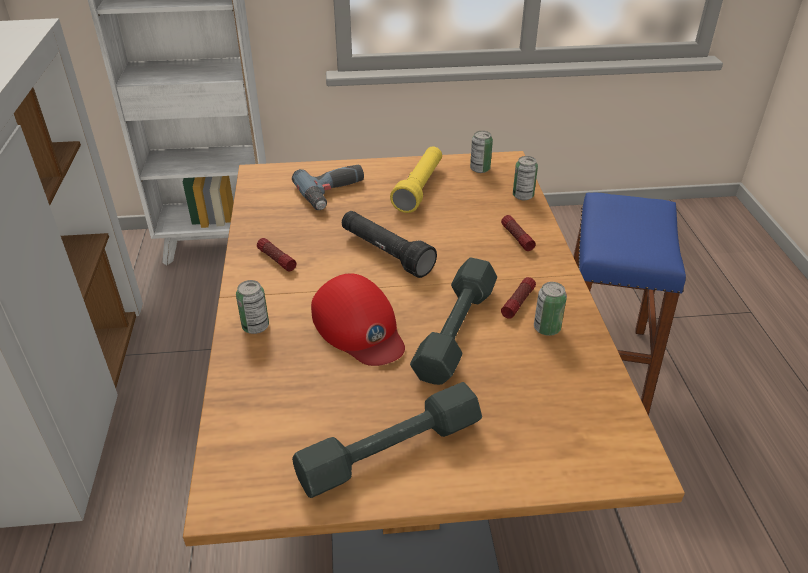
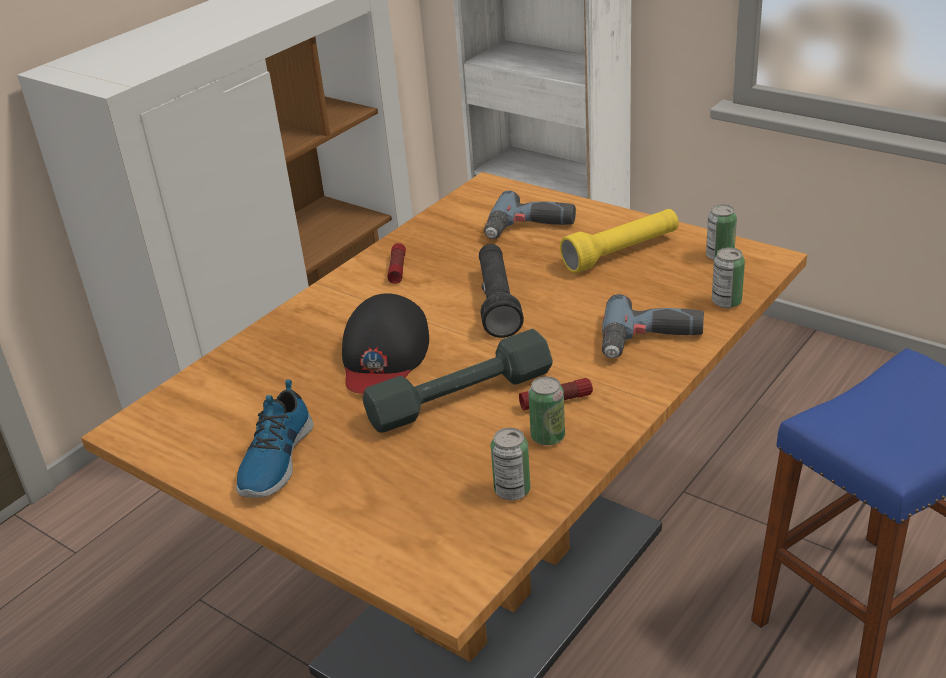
camera: 45 degrees right, 5 degrees down
can [236,280,269,334] -> can moved to [491,428,530,500]
grey dumbbell [292,382,482,498] -> shoe [236,380,314,498]
red cap [311,273,405,366] -> black cap [342,293,429,394]
flashlight [501,215,536,251] -> power drill [602,294,704,358]

